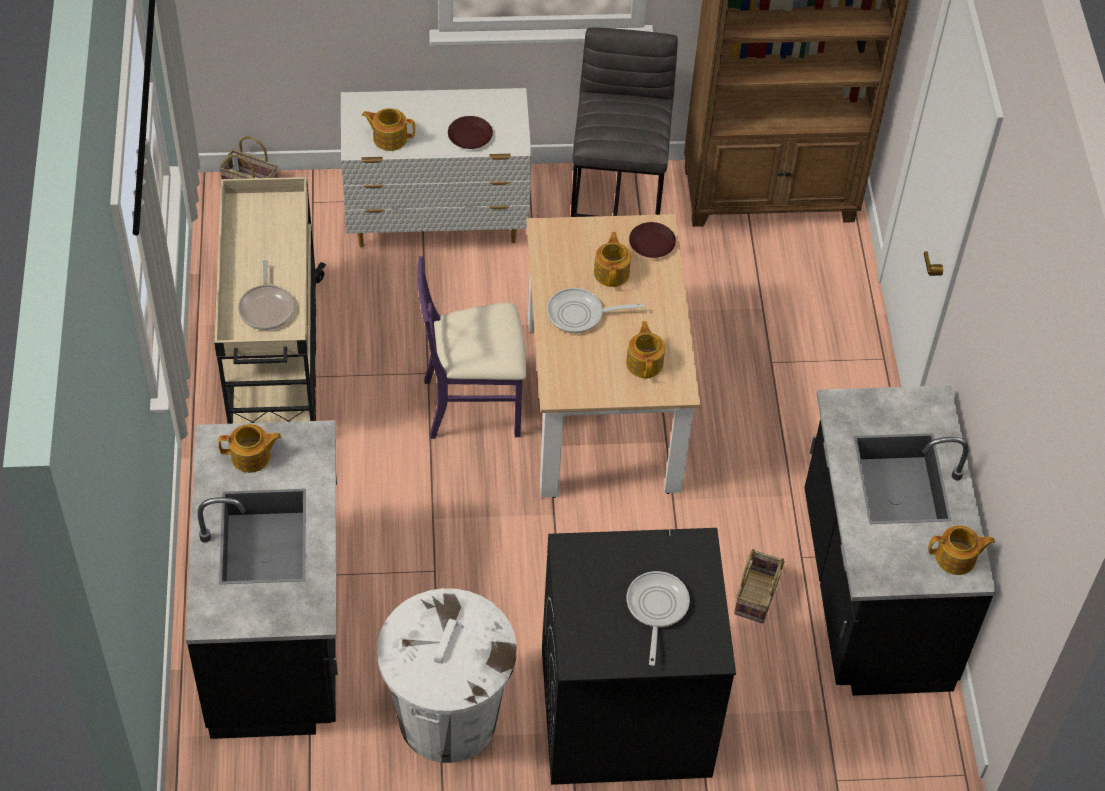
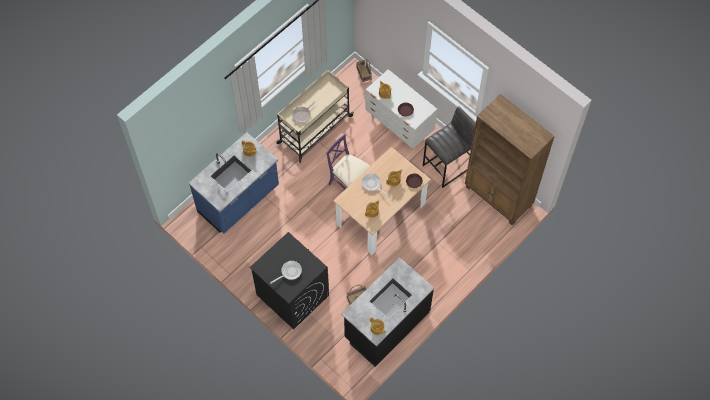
camera: 50 degrees right, 10 degrees up
black counter [186,420,338,739] -> blue counter [189,132,279,234]
white trash can [377,588,517,763] -> none

